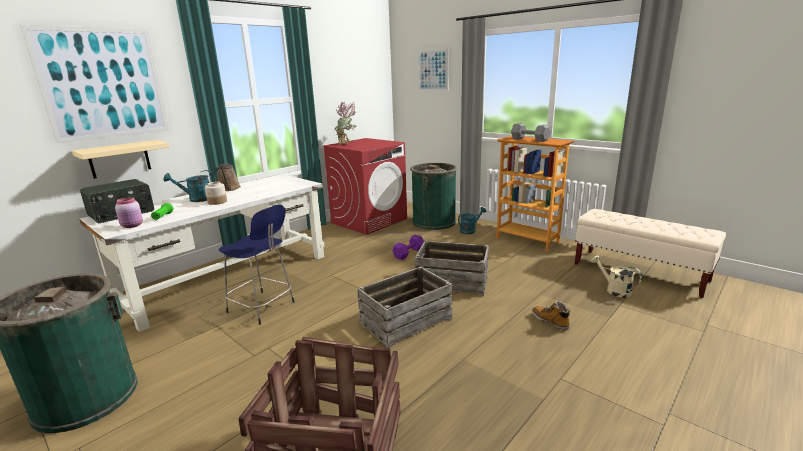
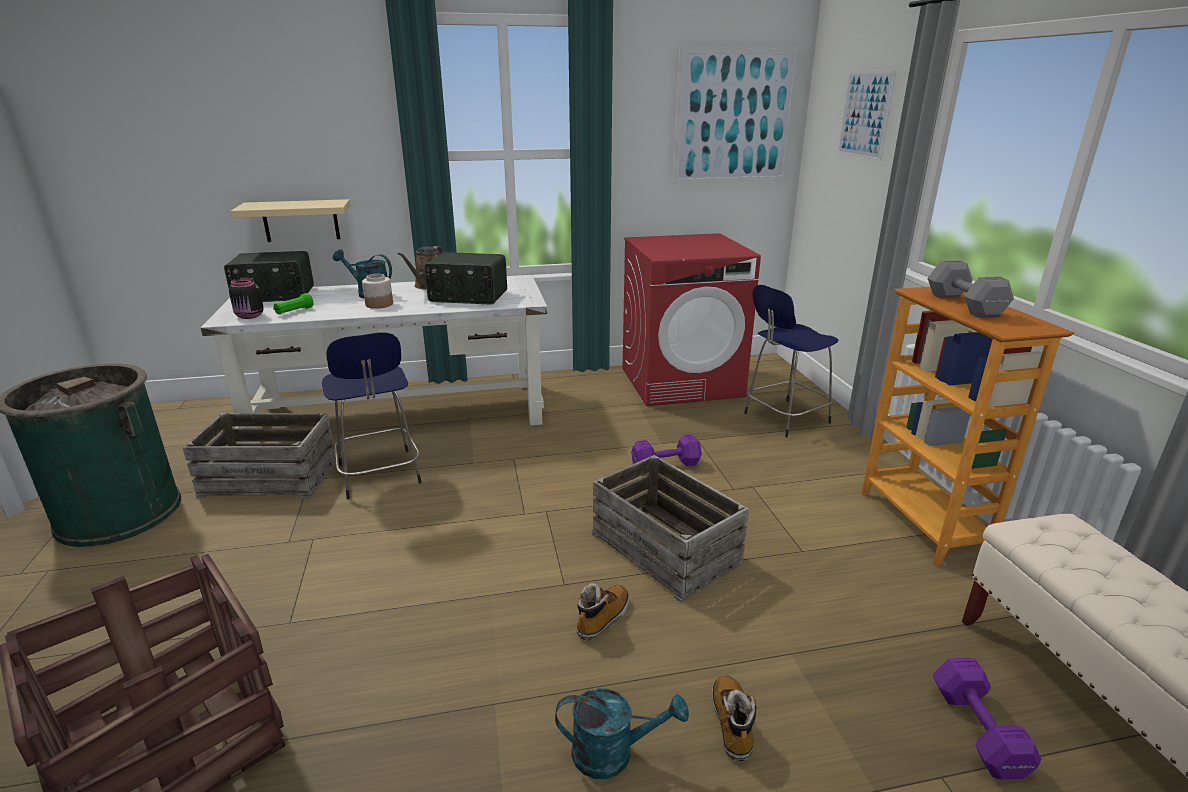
camera: 35 degrees right, 5 degrees up
picture [20,25,170,143] -> picture moved to [673,47,801,184]
pink jar [115,197,143,228] -> black jar [229,278,264,319]
potted plant [334,101,356,145] -> none
crate [357,267,453,348] -> crate moved to [182,413,336,499]
green trash can [410,163,458,230] -> blue stool [744,285,839,437]
turquoise watering can [458,207,486,234] -> turquoise watering can moved to [555,688,689,779]
beige watering can [591,255,641,298] -> purple dumbbell [933,658,1041,780]
none -> radio [424,252,507,305]
none -> boot [577,583,629,640]

